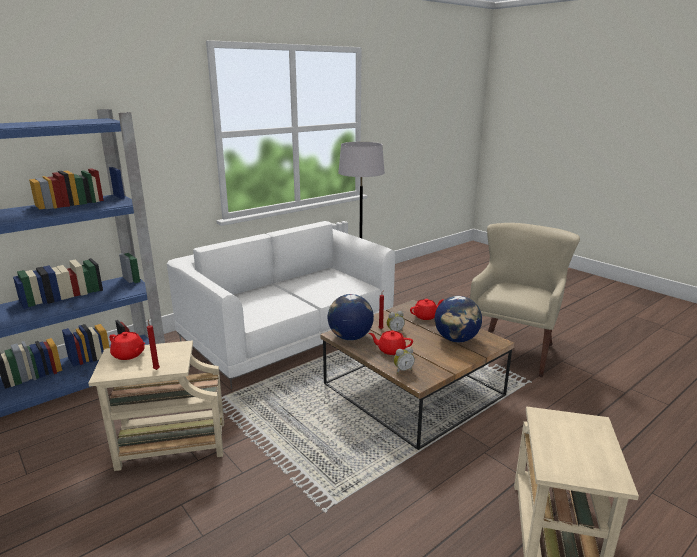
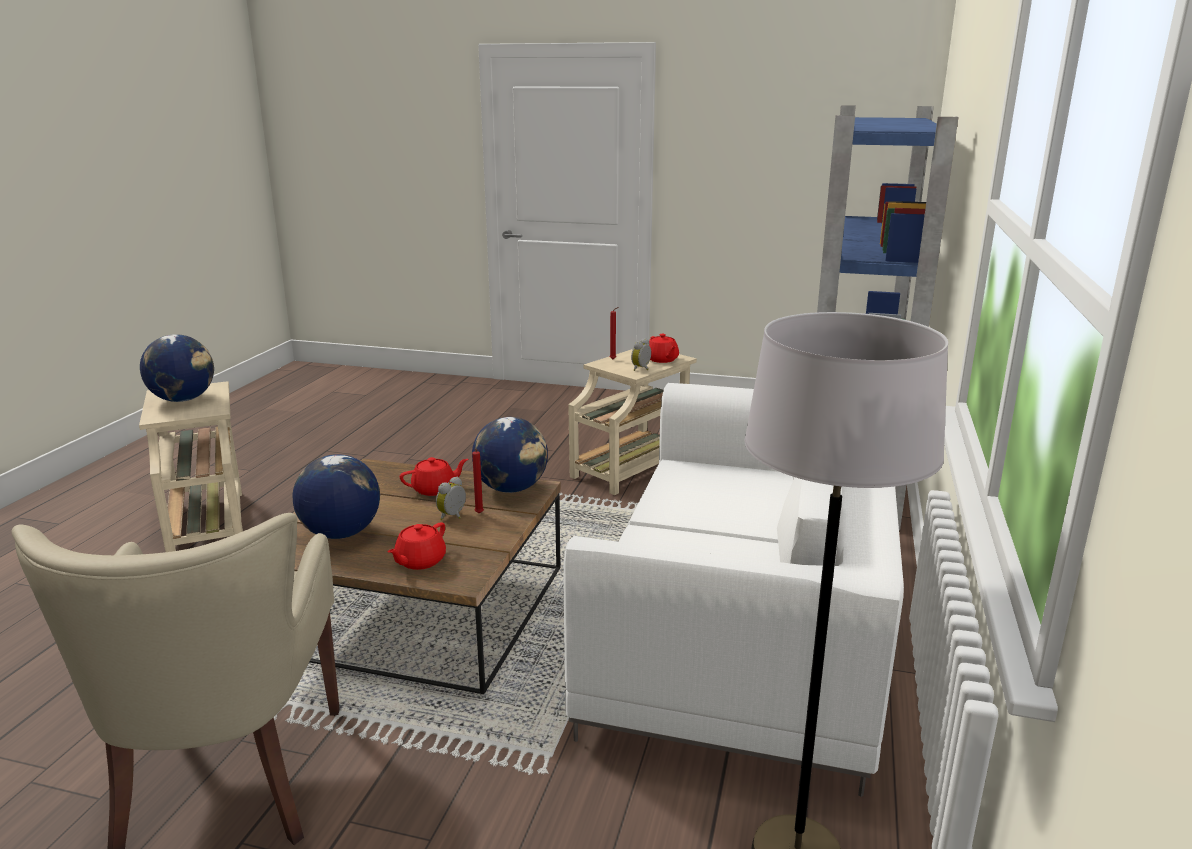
camera: 145 degrees right, 0 degrees up
red teapot [109,332,145,360] -> red teapot turned 105 degrees counterclockwise [649,334,679,363]
alarm clock [394,347,415,373] -> alarm clock moved to [631,338,651,371]
none -> globe [140,334,214,402]

